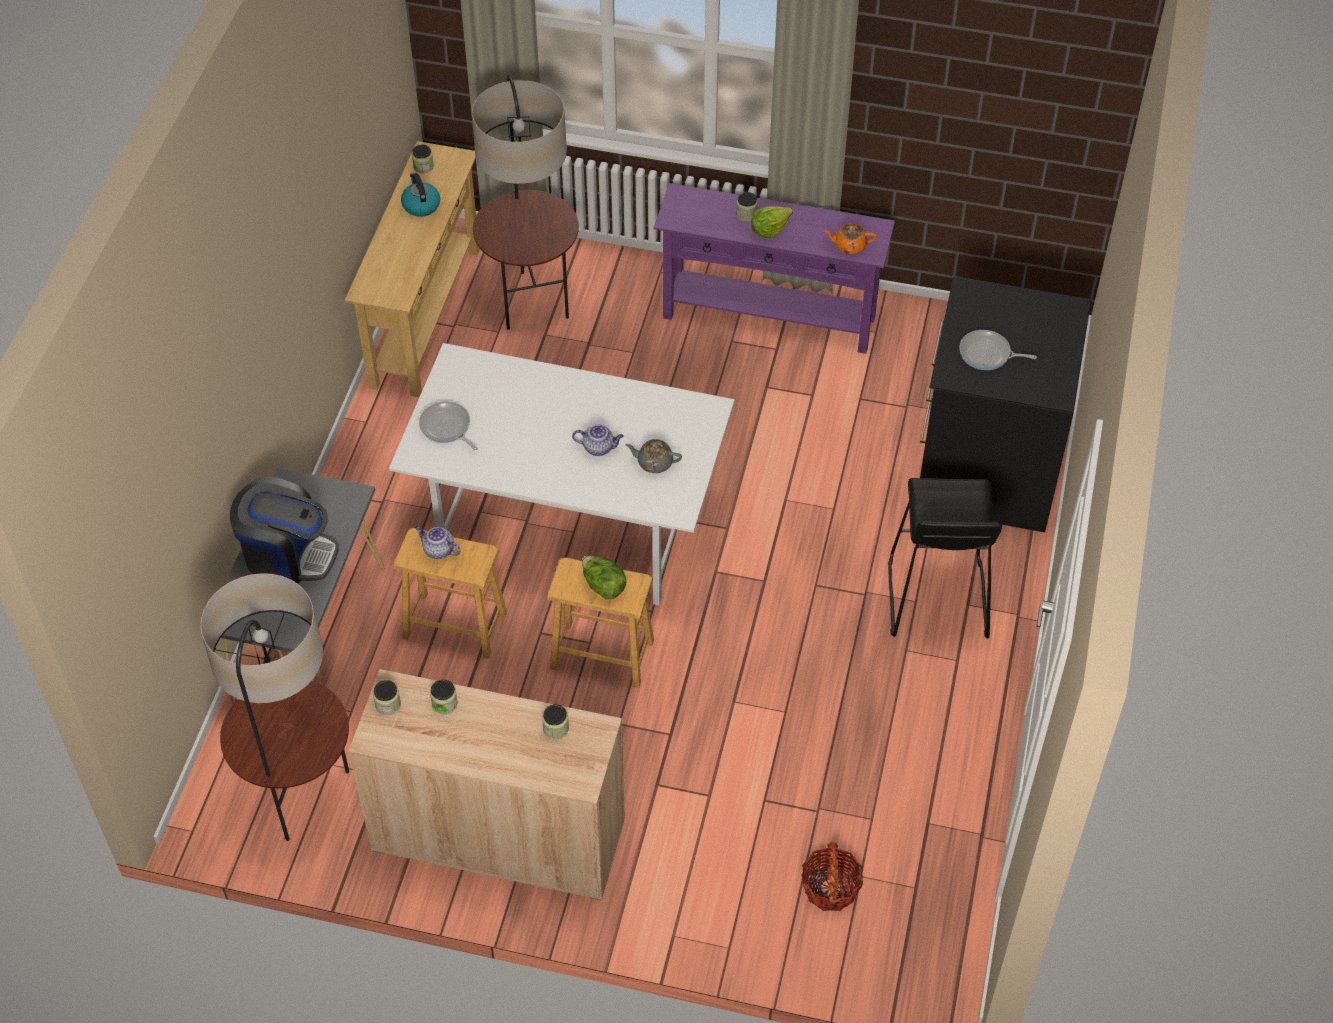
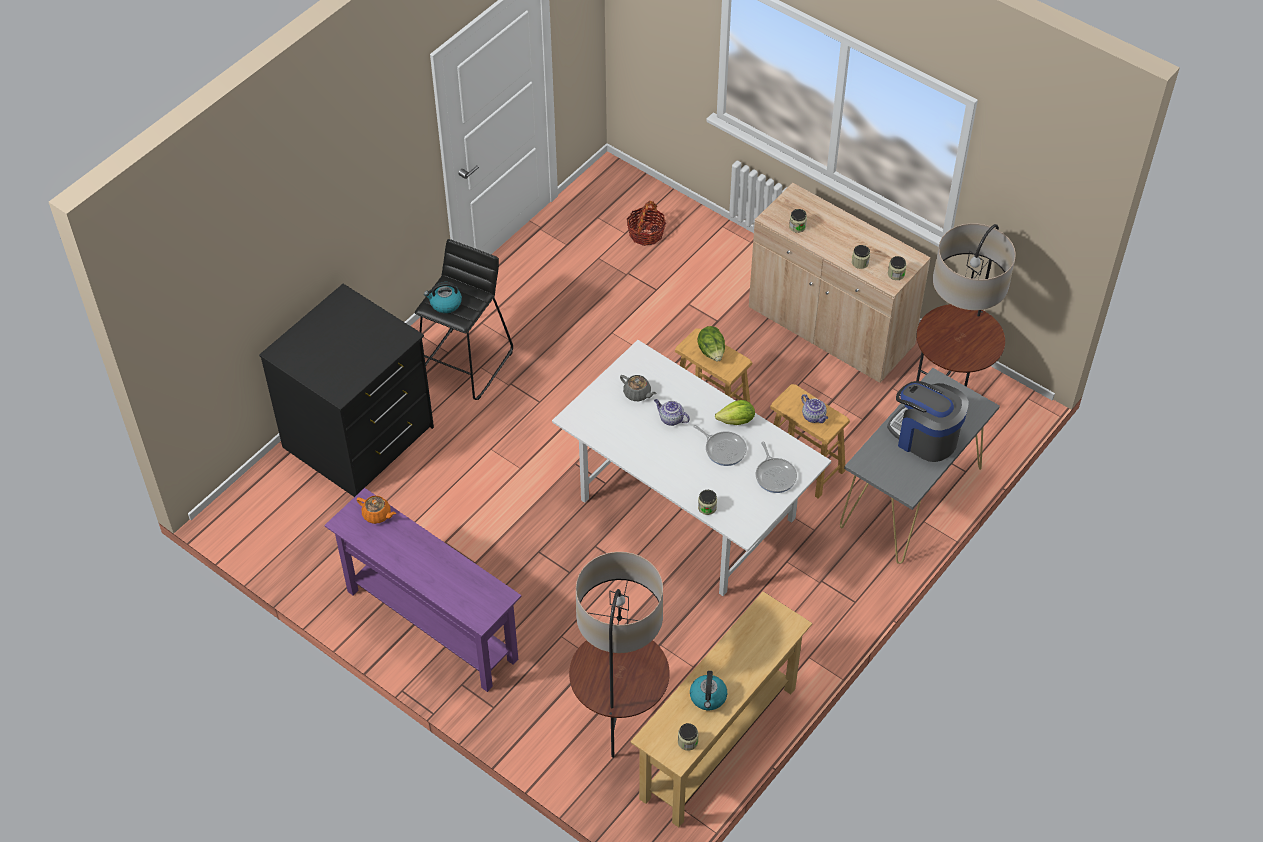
camera: 155 degrees left, 0 degrees up
jar [736,192,758,222] -> jar moved to [698,490,717,515]
lettuce [751,206,793,238] -> lettuce moved to [715,400,755,425]
frying pan [959,330,1037,370] -> frying pan moved to [693,425,747,466]
none -> kettle [424,282,462,313]

